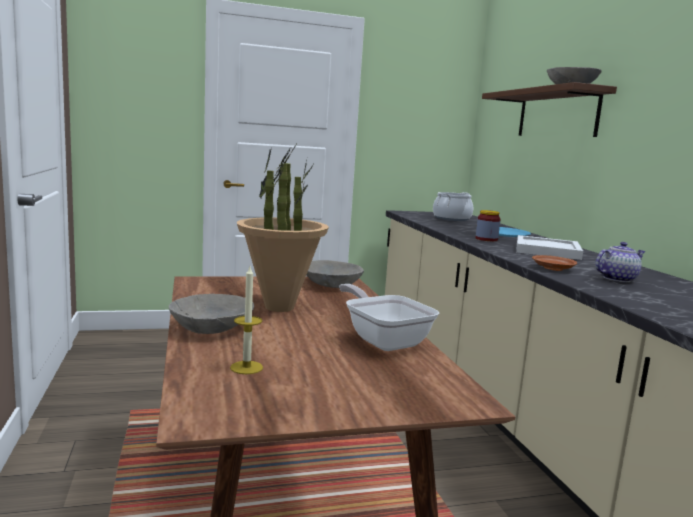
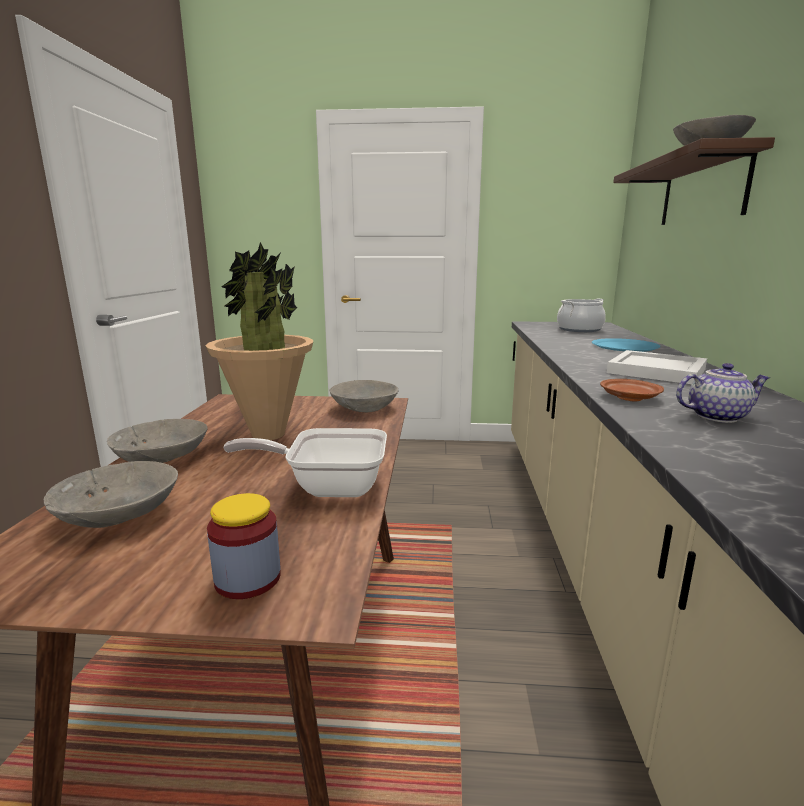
camera: 20 degrees right, 5 degrees up
candle [230,267,263,374] -> grey bowl [44,461,178,528]
frying pan [339,284,439,351] -> frying pan turned 75 degrees counterclockwise [223,428,387,497]
jar [476,210,500,241] -> jar moved to [207,493,281,599]

